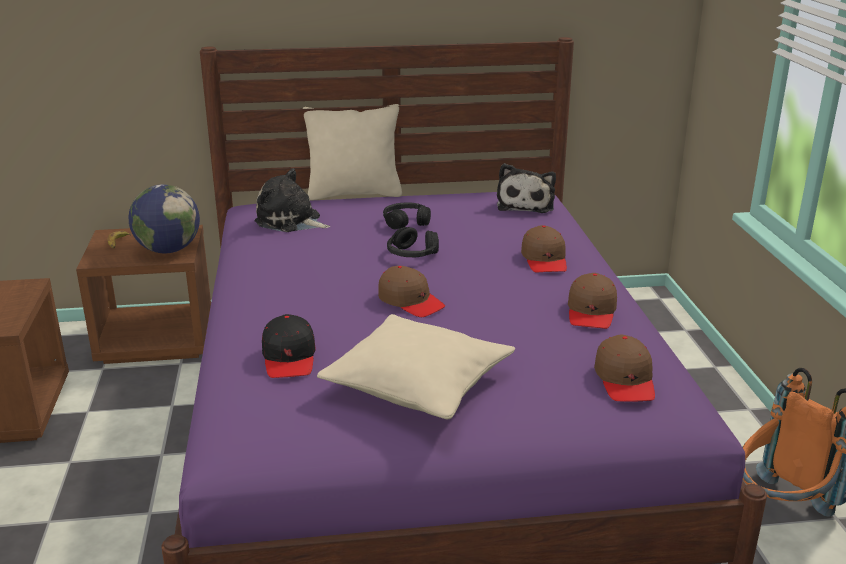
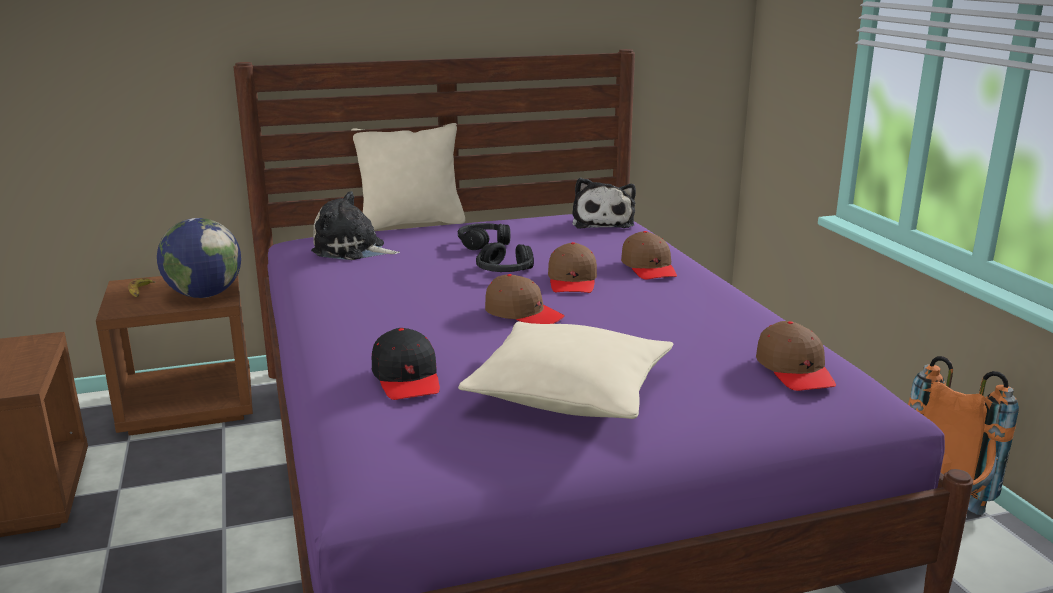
camera: 10 degrees left, 5 degrees down
brown cap [568,273,617,329] -> brown cap moved to [548,242,597,293]

